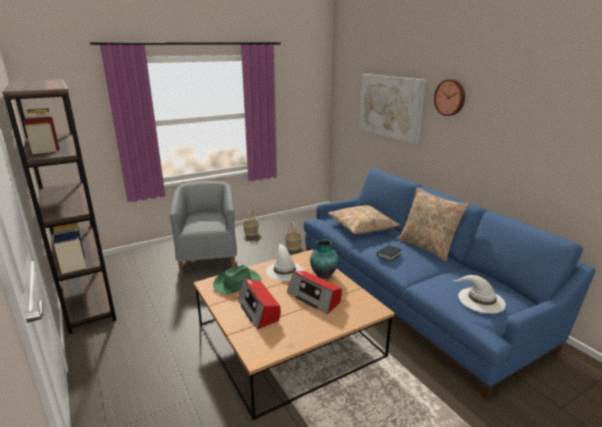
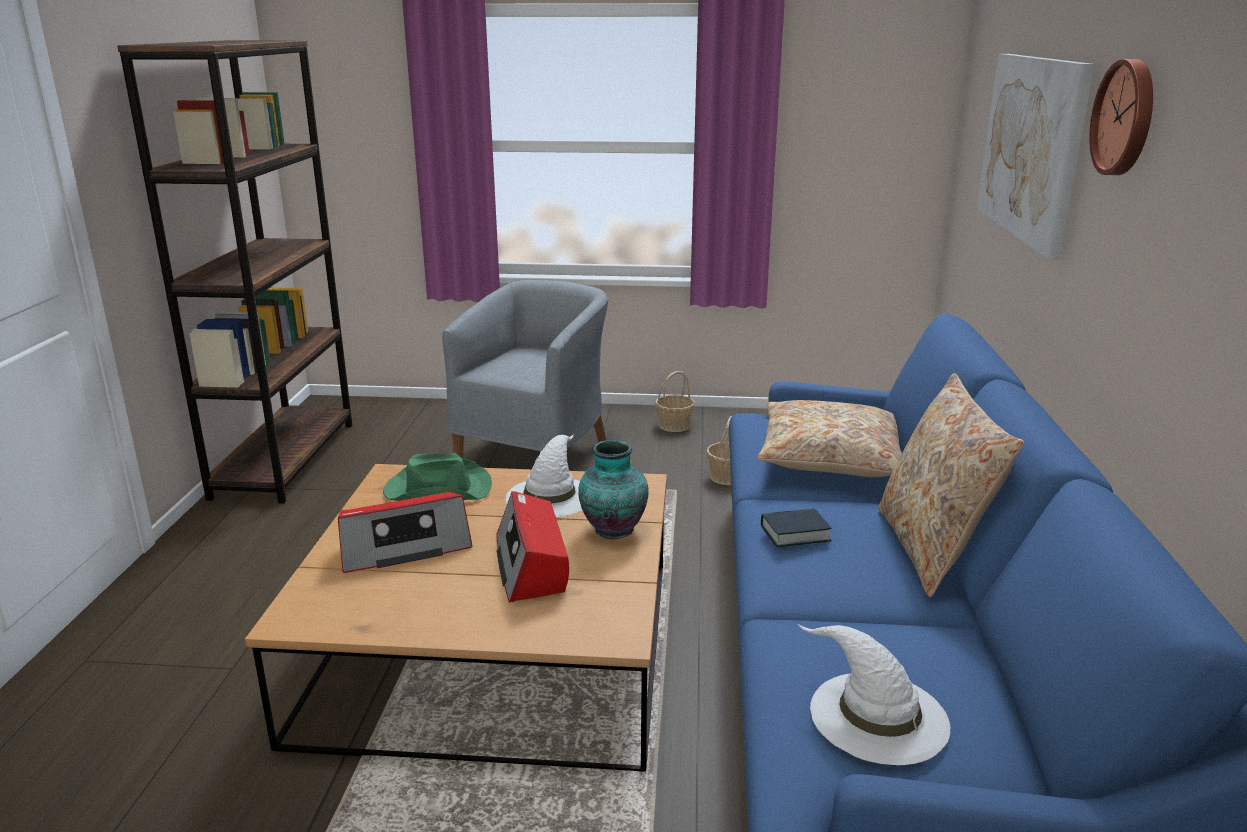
camera: 35 degrees right, 0 degrees up
radio [237,279,281,330] -> radio turned 120 degrees counterclockwise [338,492,472,573]

